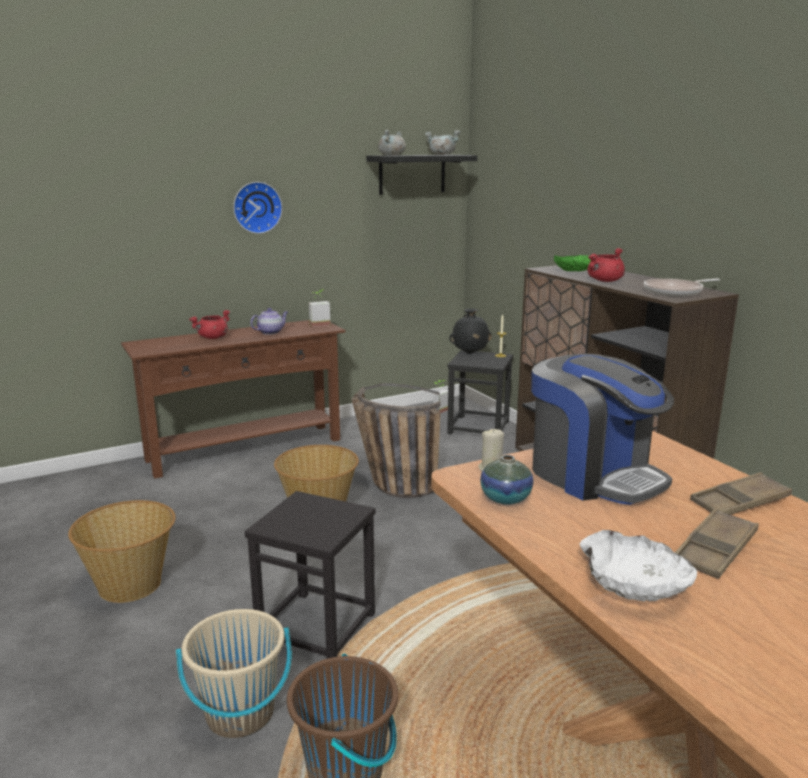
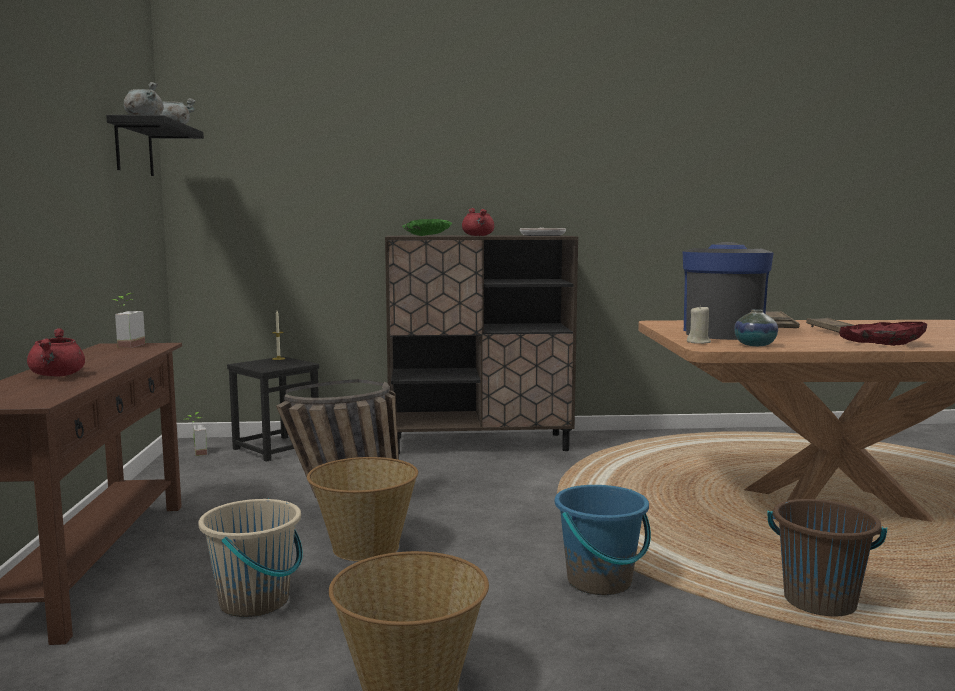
camera: 65 degrees left, 10 degrees down
beige bucket [176,609,292,738] -> beige bucket moved to [198,499,303,617]
wall clock [233,182,282,234] -> none
black stool [245,491,376,659] -> blue bucket [555,485,651,595]
teapot [250,308,288,335] -> none
black vase [449,309,492,354] -> none
coffee machine [531,354,674,505] -> coffee machine turned 60 degrees counterclockwise [682,242,774,340]
white bowl [580,530,697,601] -> red bowl [839,322,927,346]

